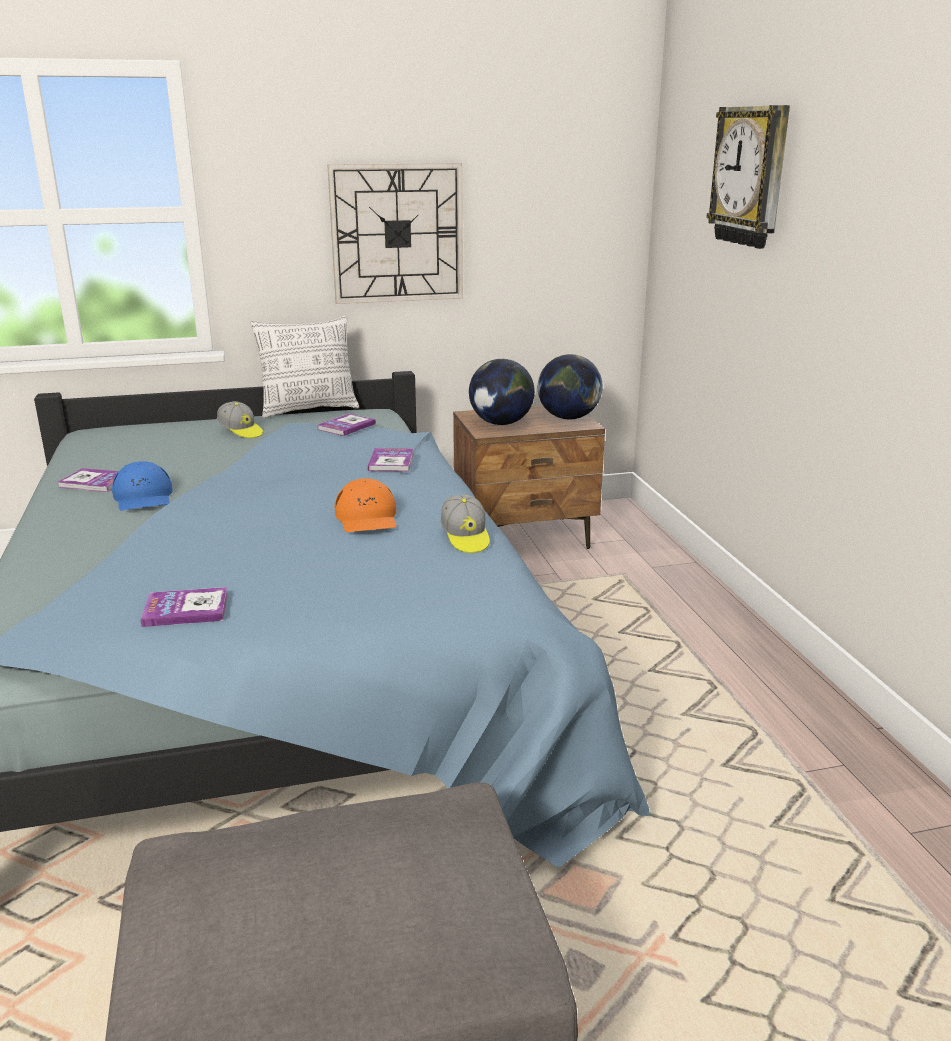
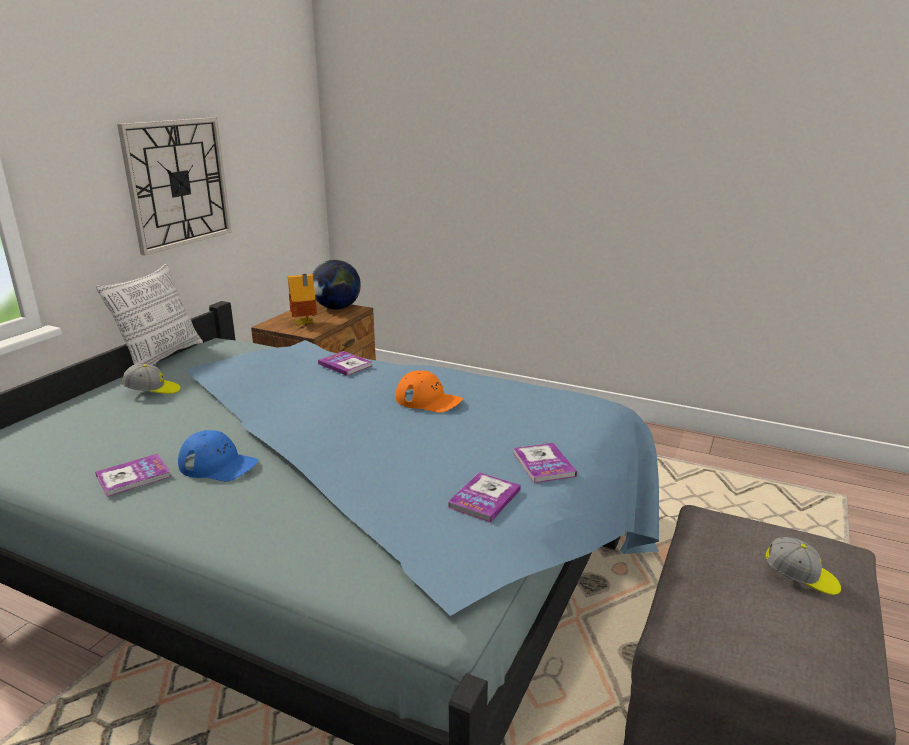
camera: 50 degrees left, 0 degrees up
book [317,414,376,436] -> book moved to [513,443,577,483]
cap [441,495,490,553] -> cap moved to [766,537,841,595]
globe [469,359,535,425] -> toy house [288,274,317,326]
wall clock [707,105,790,249] -> none

